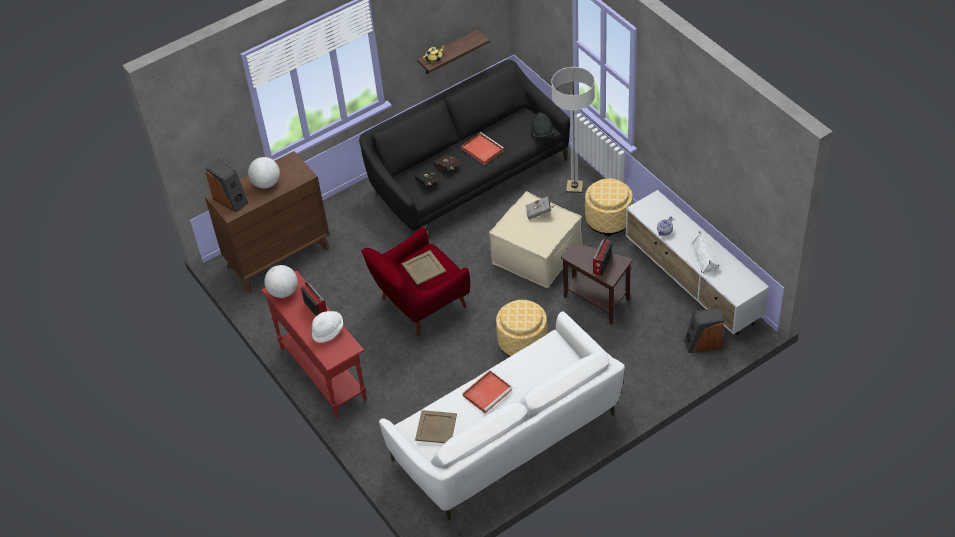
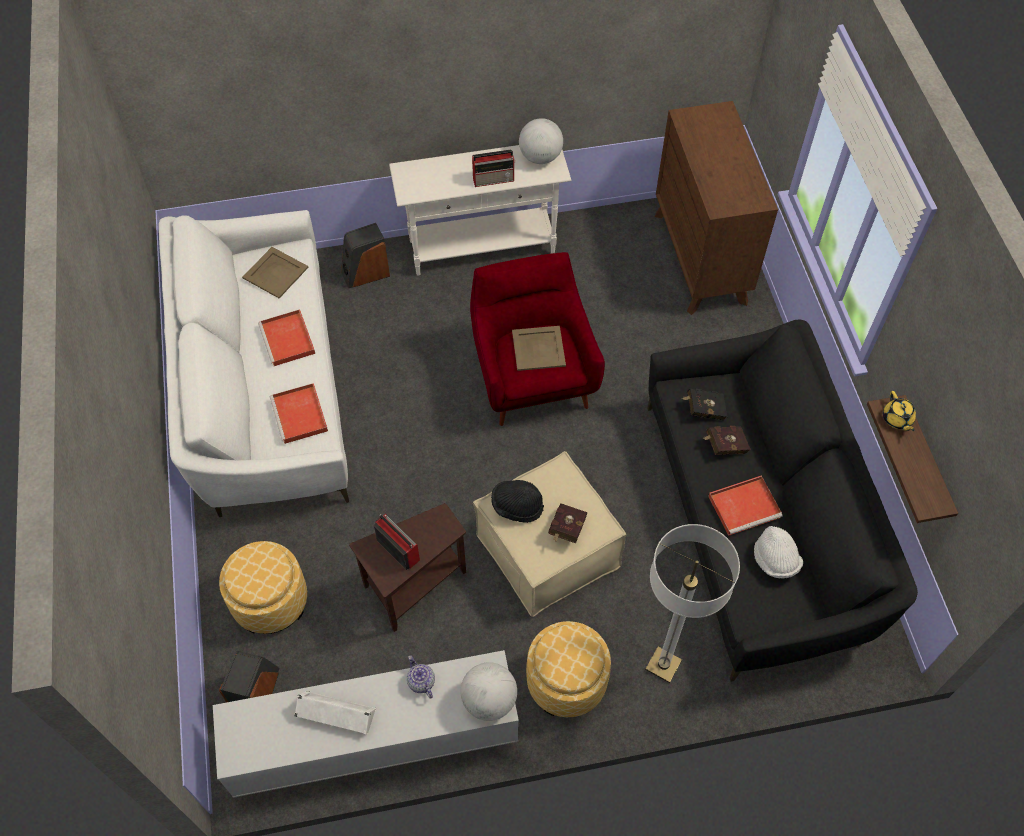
camera: 110 degrees right, 10 degrees up
speaker [206,159,248,212] -> speaker moved to [341,223,390,288]
globe [248,157,280,188] -> globe moved to [461,662,517,721]
red console table [261,271,366,418] -> white console table [389,145,571,275]
white hat [312,311,343,343] -> white hat moved to [754,526,803,578]
ottoman [496,300,548,357] -> ottoman moved to [219,541,307,634]
grey book [526,196,553,220] -> red book [548,503,588,543]
black hat [530,112,555,139] -> black hat moved to [491,480,544,523]
none -> red tray [270,383,328,444]

